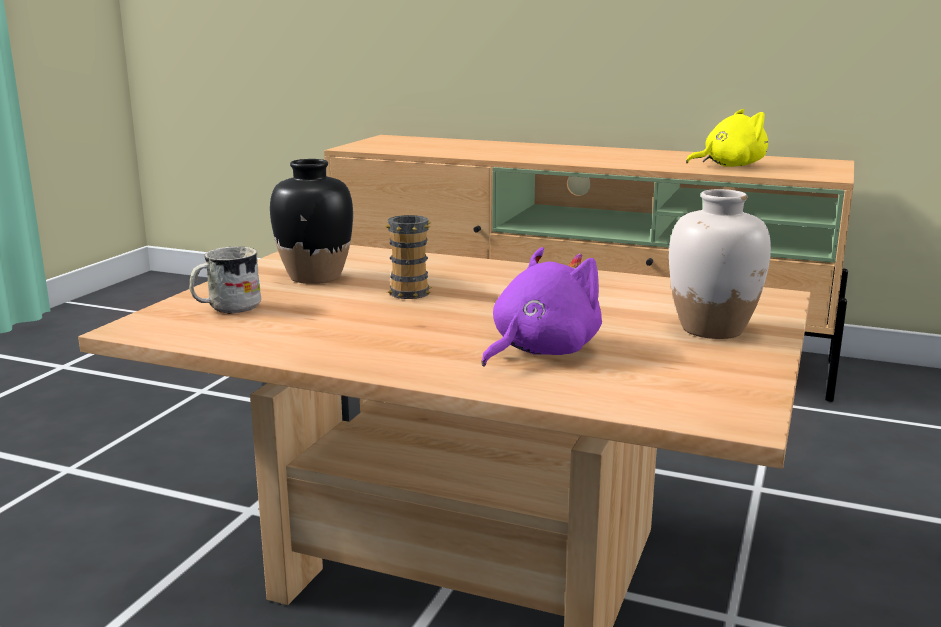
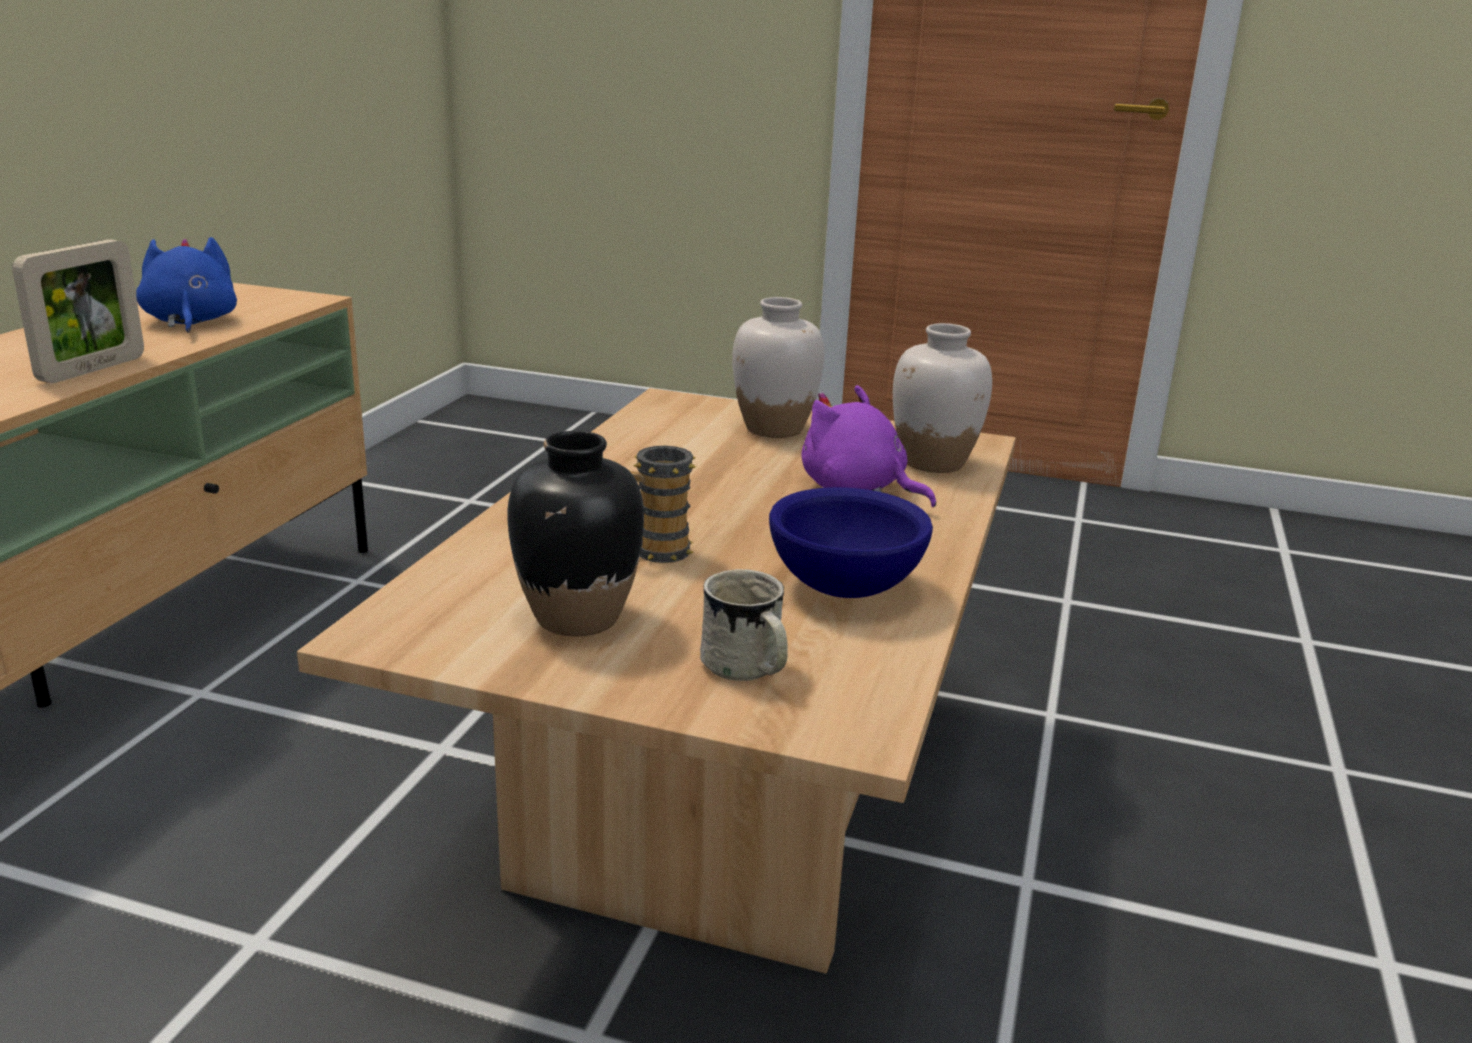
camera: 95 degrees left, 5 degrees up
yellow plush toy [686,109,768,167] -> blue plush toy [136,237,237,333]
none -> picture frame [12,239,144,383]
none -> blue bowl [769,487,933,598]
none -> white vase [893,323,992,473]

